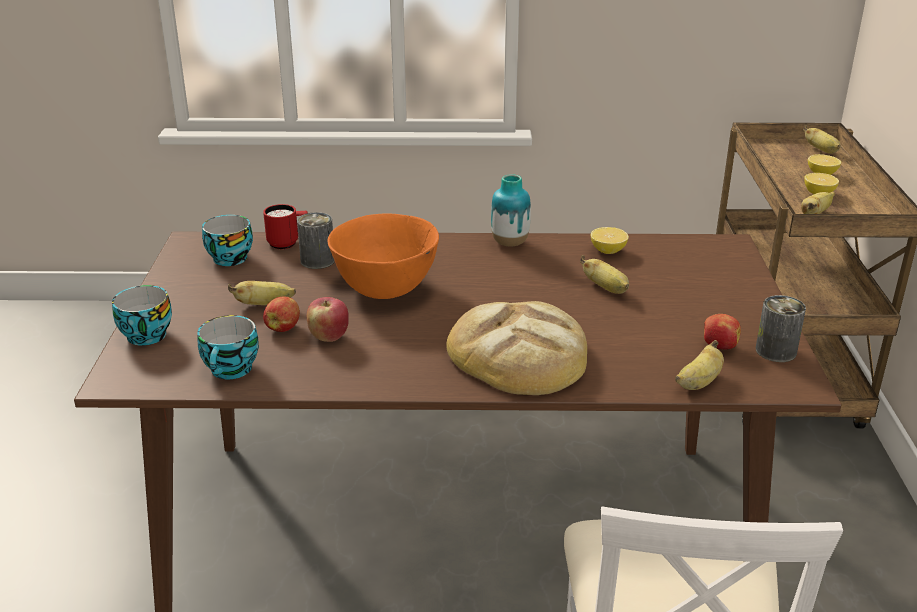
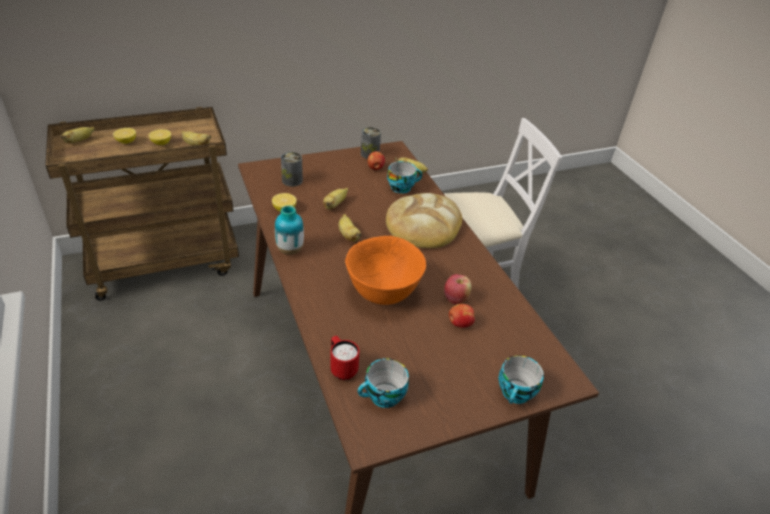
camera: 115 degrees left, 10 degrees up
cup [197,315,259,379] -> cup moved to [387,161,422,194]
banana [228,281,296,305] -> banana moved to [339,214,362,242]
can [297,212,335,269] -> can moved to [281,152,303,187]

